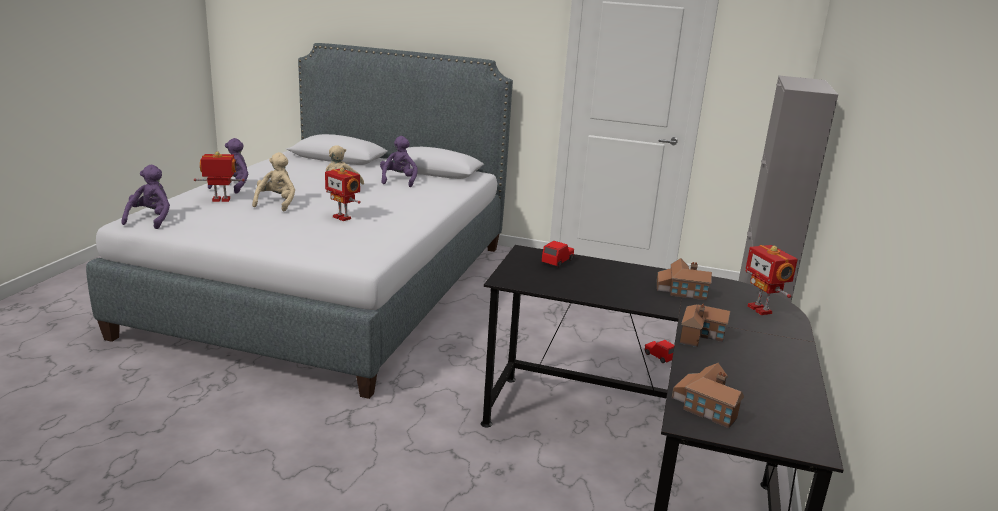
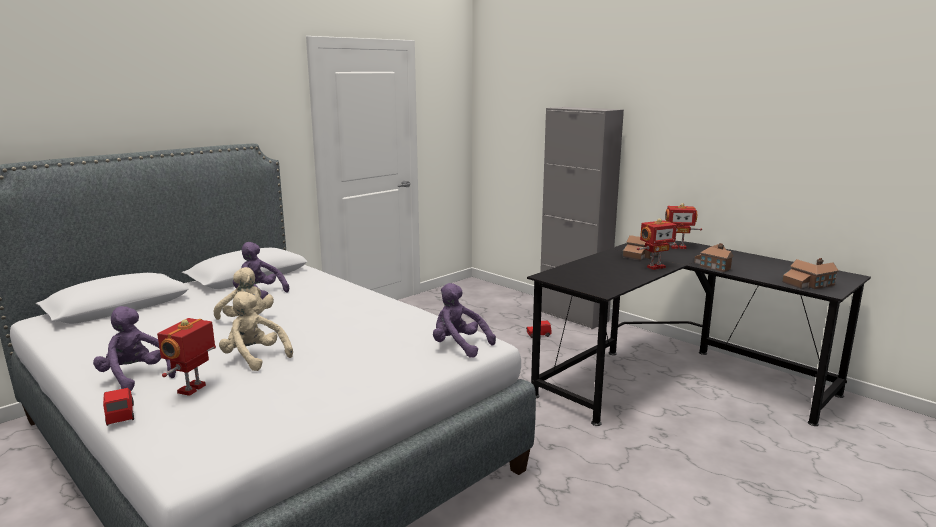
camera: 60 degrees left, 5 degrees down
purple plush toy [122,165,170,229] -> purple plush toy moved to [433,283,496,358]
toy robot [325,168,361,221] -> toy robot moved to [637,218,677,270]
red toy car [542,241,574,268] -> red toy car moved to [103,388,134,426]

